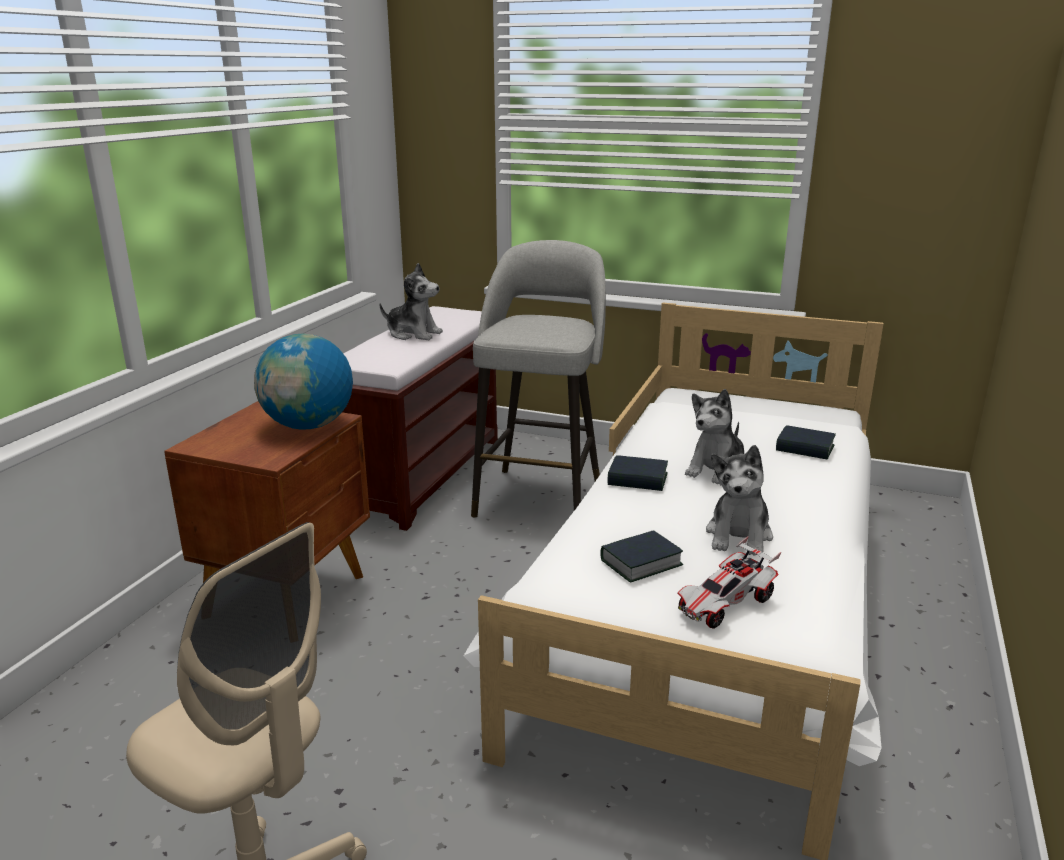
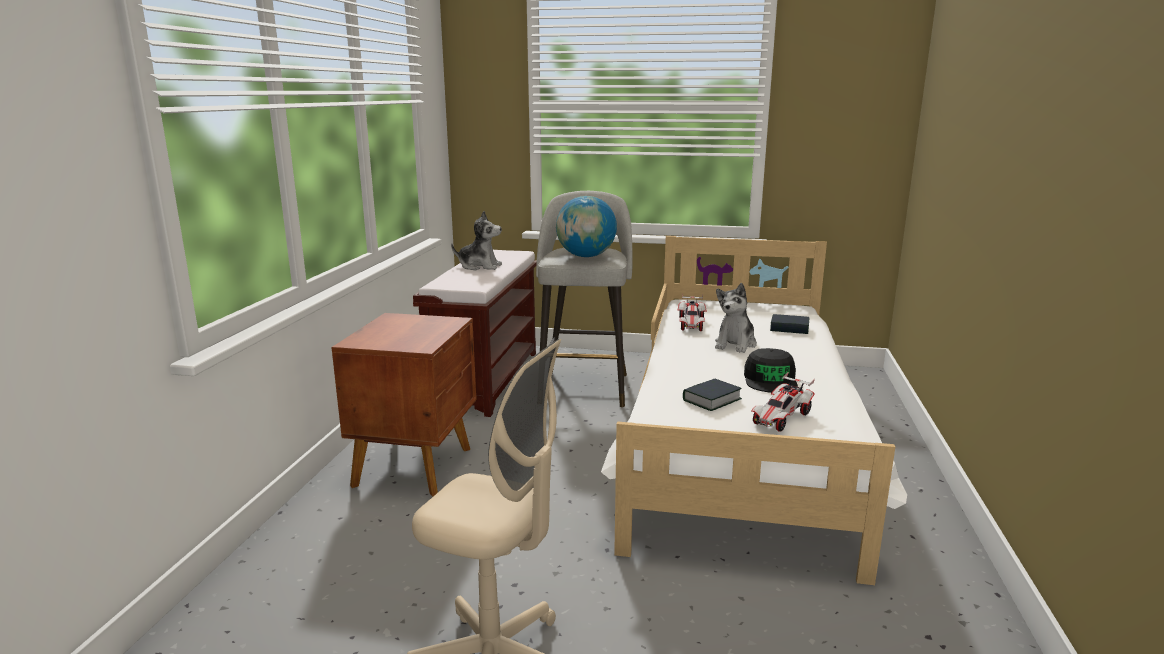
camera: 10 degrees left, 5 degrees down
globe [254,334,353,430] -> globe moved to [556,196,617,257]
book [608,455,668,491] -> none
plush toy [706,445,773,556] -> black cap [744,348,798,393]
none -> toy car [678,293,707,331]

